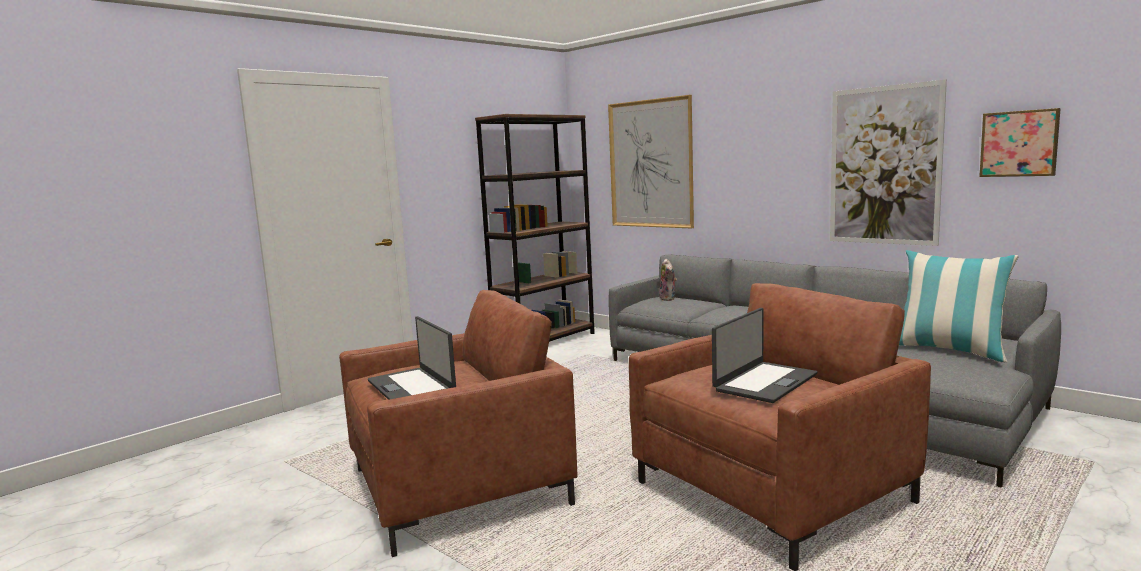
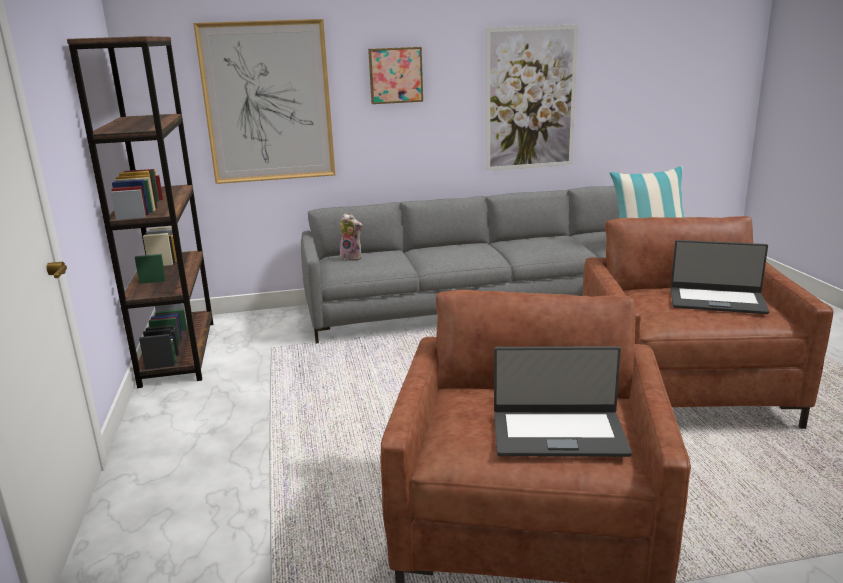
camera: 55 degrees left, 10 degrees up
laptop [712,308,817,403] -> laptop turned 120 degrees clockwise [671,240,770,314]
picture [979,108,1061,177] -> picture moved to [368,47,423,104]

